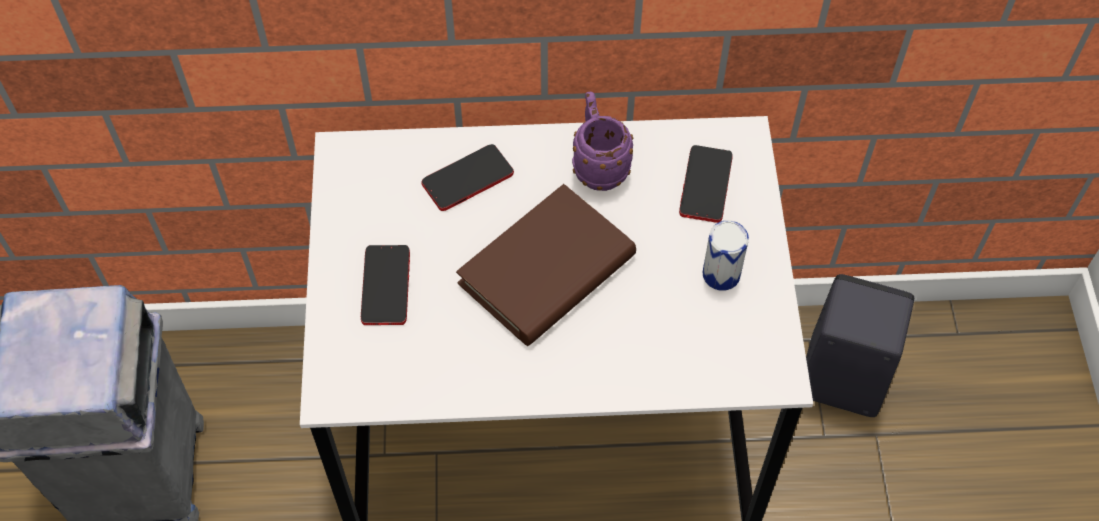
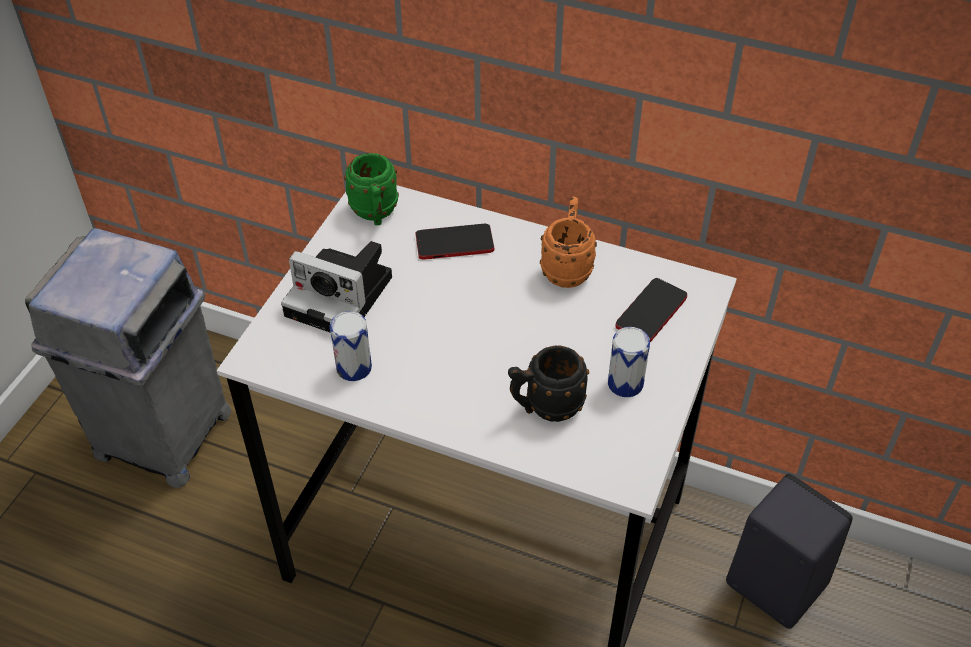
camera: 25 degrees right, 10 degrees down
phone [361,245,410,325] -> camera [281,241,392,333]
brown book [456,184,636,346] -> none
purple mug [572,92,633,191] -> orange mug [540,197,597,288]
none -> can [330,311,372,381]
none -> green mug [344,153,399,225]
none -> black mug [508,345,589,422]

